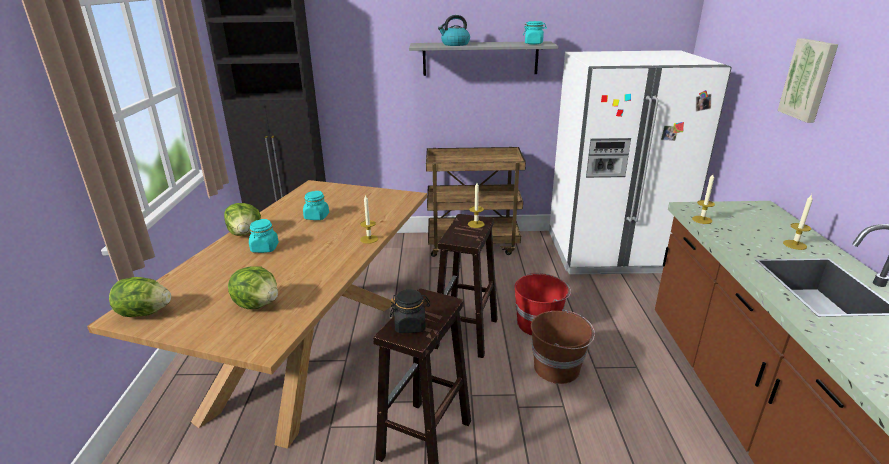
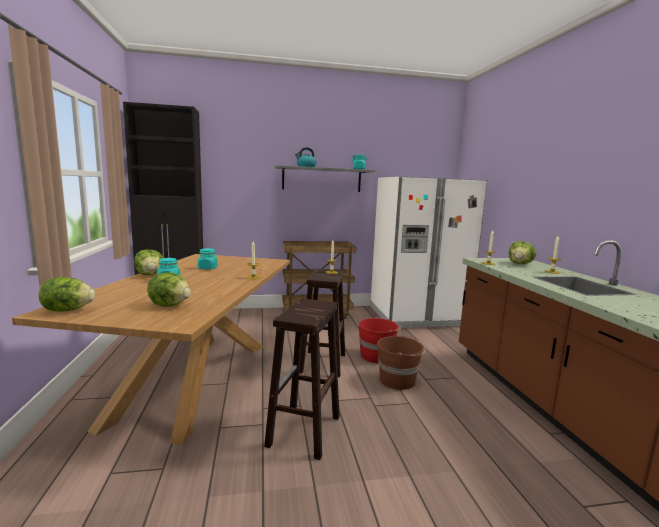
camera: 10 degrees left, 15 degrees down
black jar [390,289,430,333] -> none
picture [778,39,838,123] -> none
none -> lettuce [509,241,536,264]

